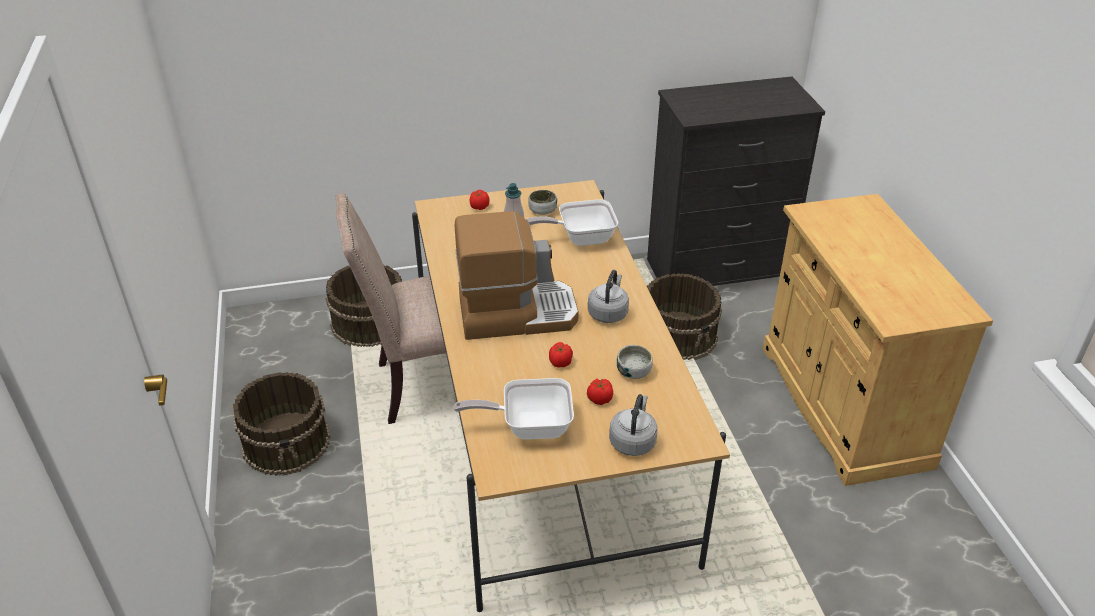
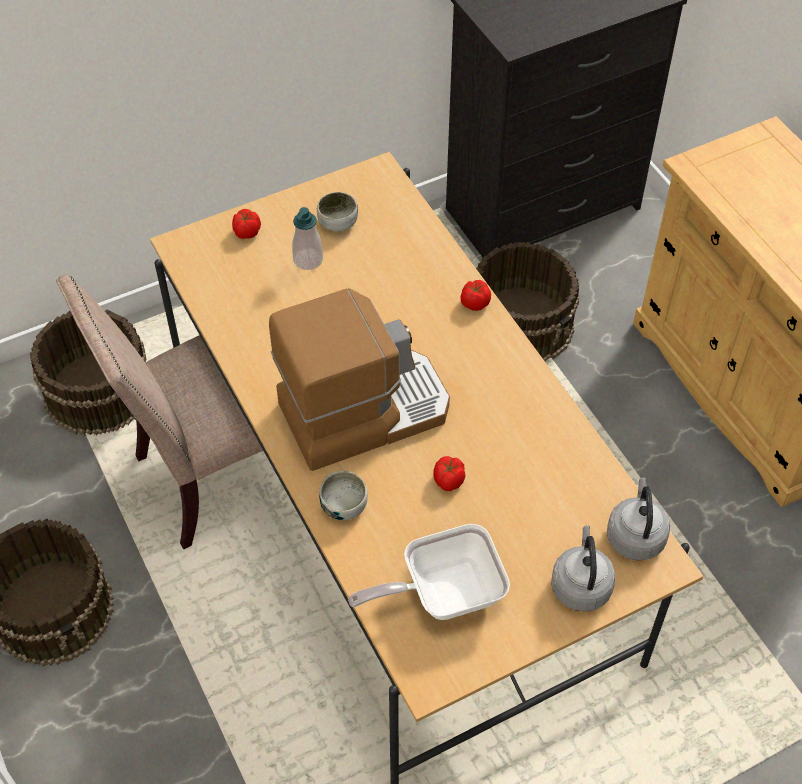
camera: 15 degrees left, 15 degrees up
frying pan [526,199,618,246] -> none
tomato [587,379,613,405] -> tomato moved to [461,280,491,311]
grey kettle [588,270,629,323] -> grey kettle moved to [607,477,670,561]
bowl [617,345,653,379] -> bowl moved to [319,471,368,520]

